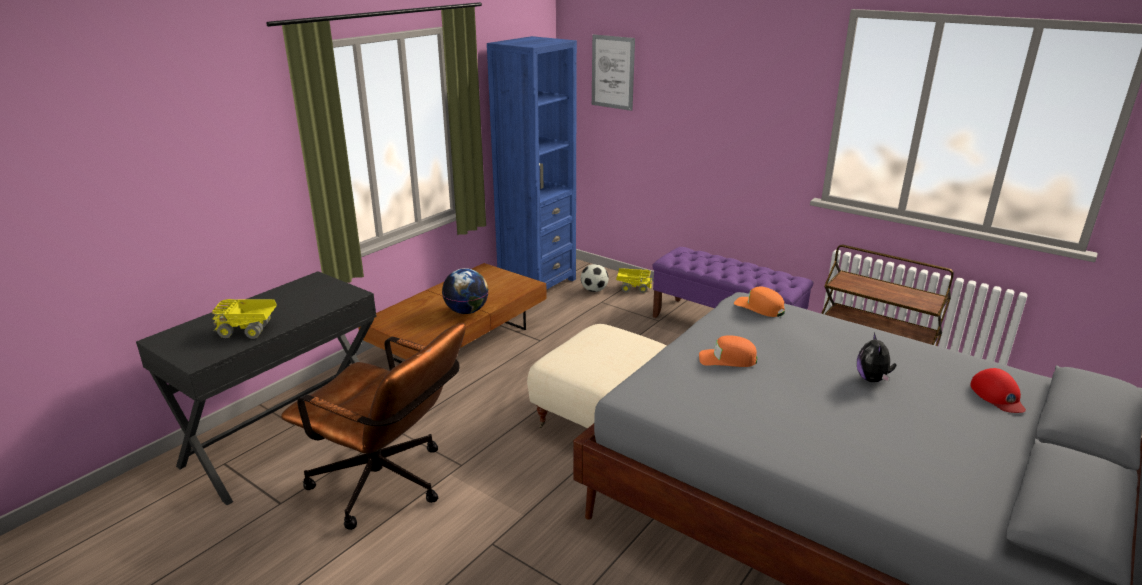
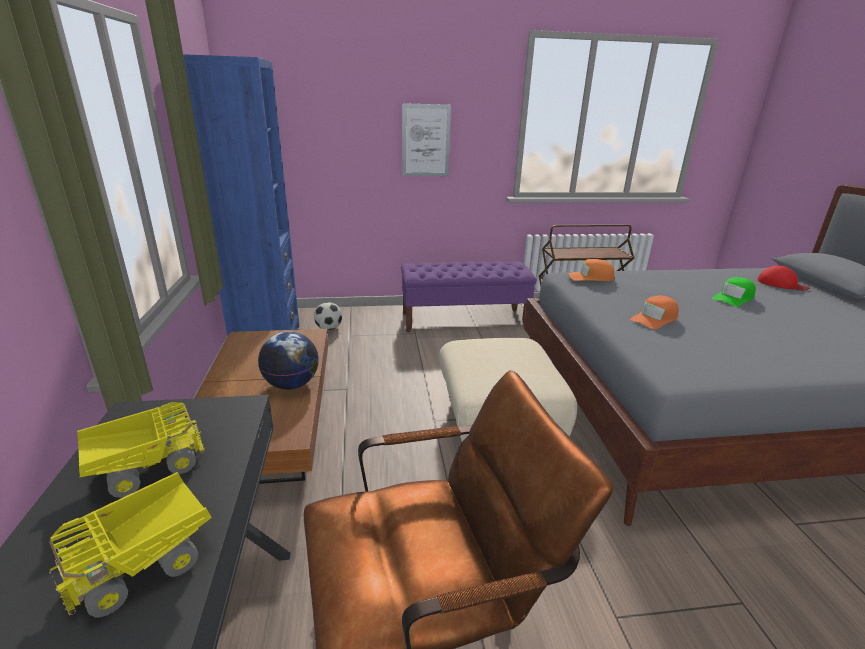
camera: 45 degrees left, 0 degrees up
picture [592,34,635,111] -> picture moved to [402,103,451,176]
toy truck [616,268,652,293] -> toy truck moved to [77,402,205,498]
plush toy [857,333,897,382] -> green cap [712,277,756,307]

